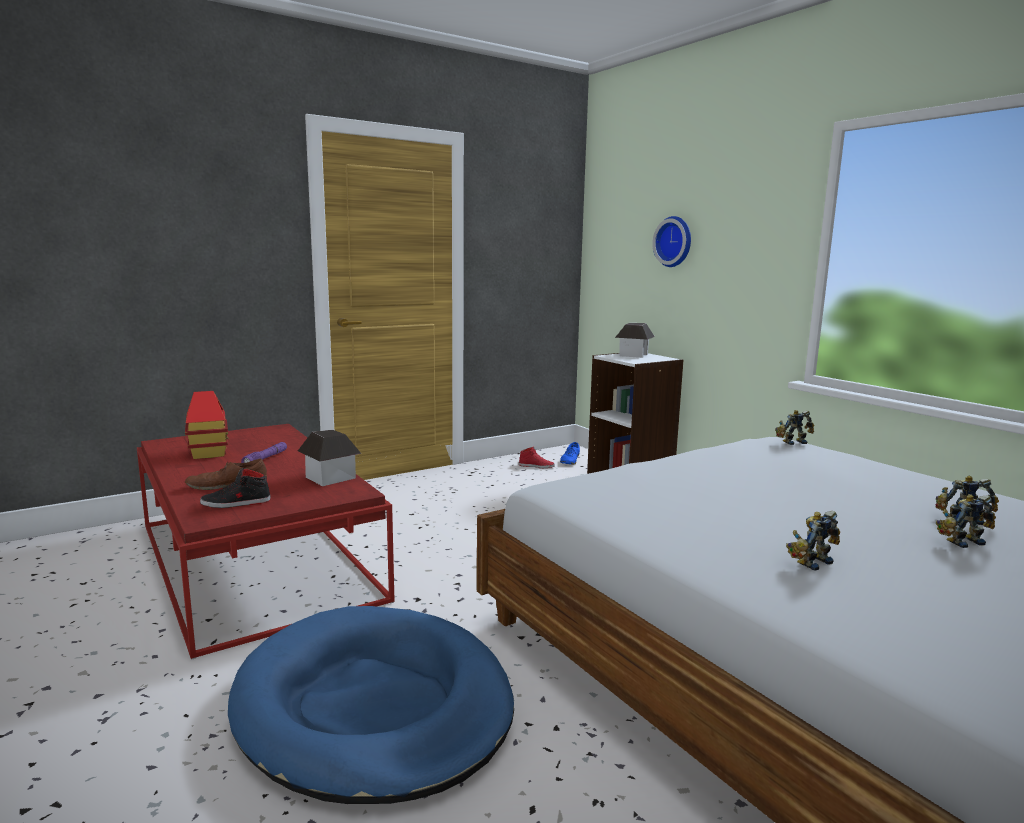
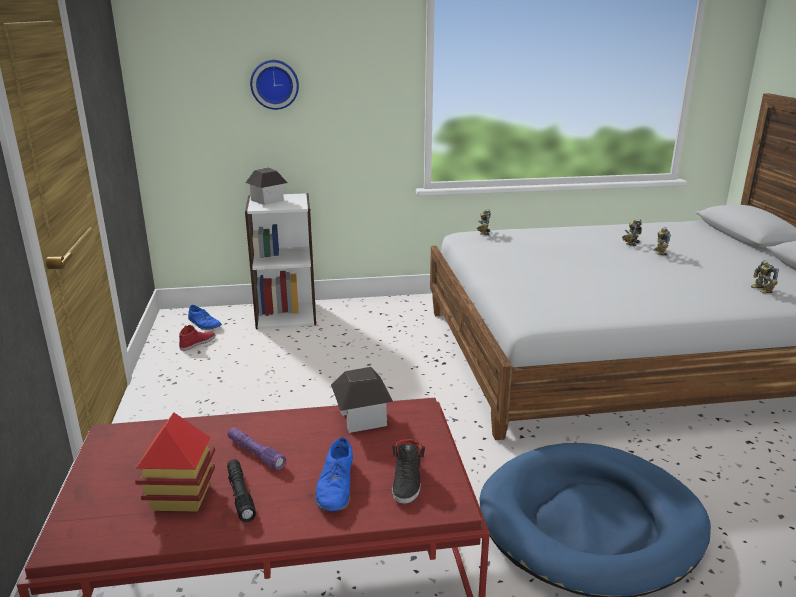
camera: 65 degrees left, 10 degrees up
brown shoe [185,458,267,490] -> blue shoe [315,437,353,511]
toy robot [786,511,840,571] -> toy robot moved to [751,260,779,293]
none -> black flashlight [227,459,256,522]

